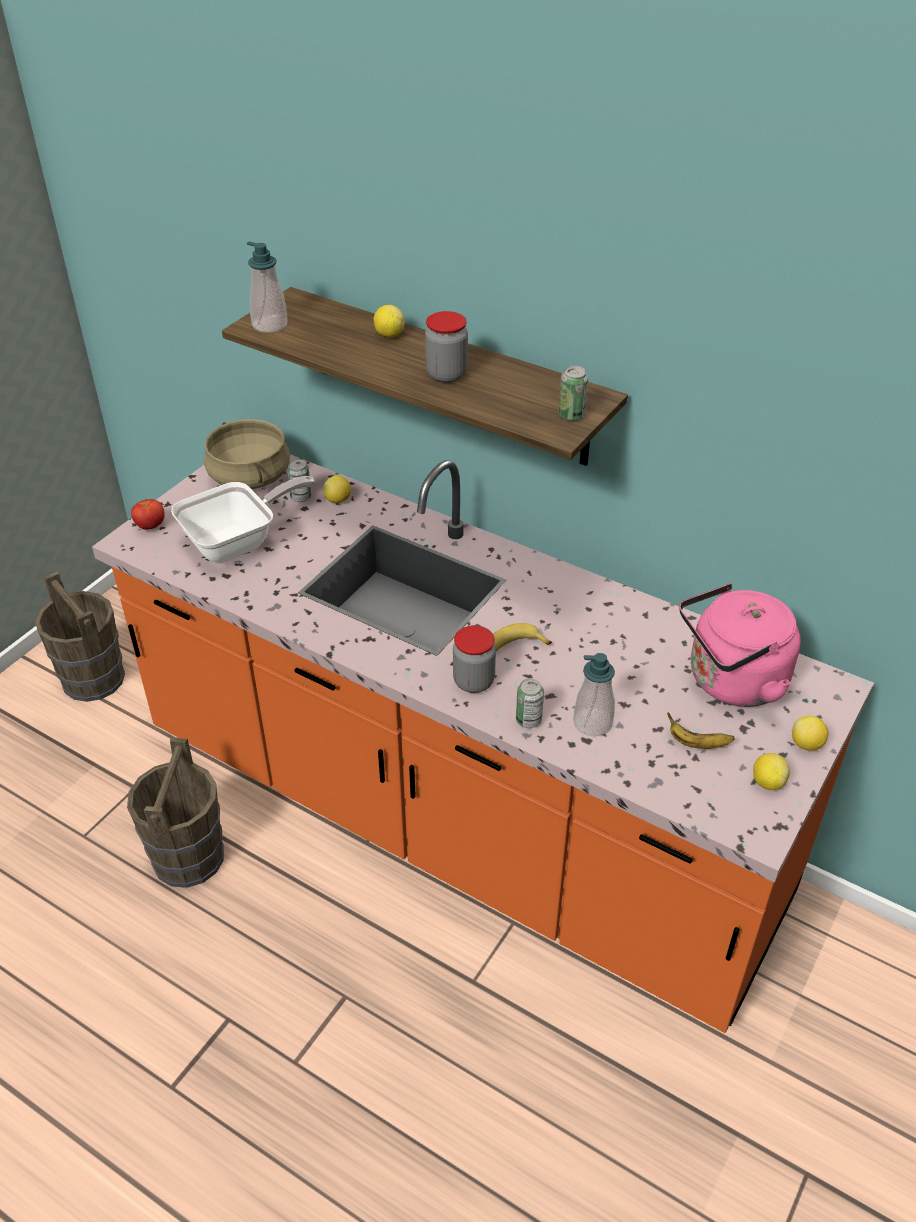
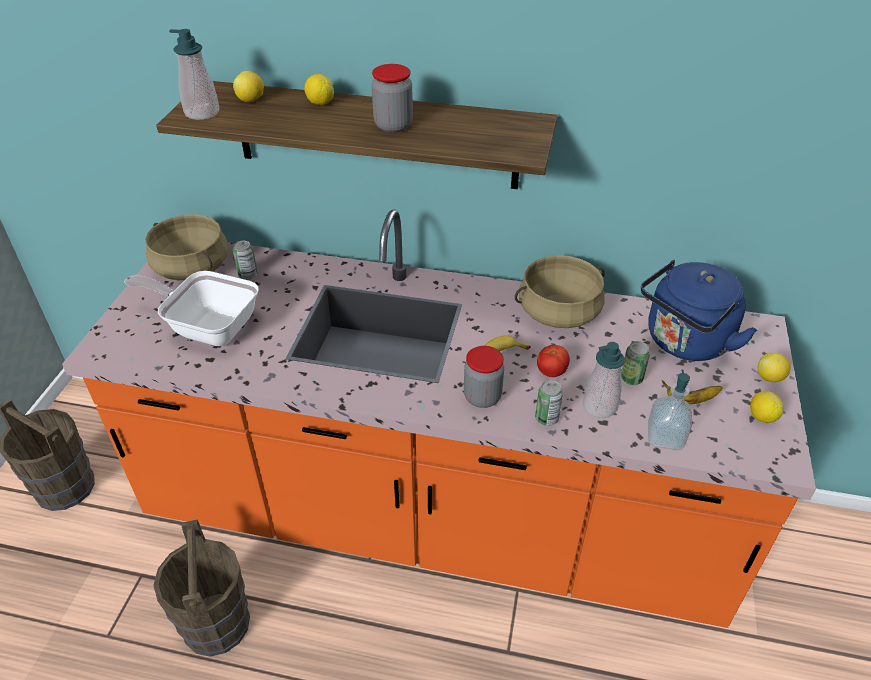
camera: 20 degrees left, 0 degrees up
tomato [131,499,165,530] -> tomato moved to [537,345,570,377]
frying pan [171,476,315,563] -> frying pan turned 105 degrees counterclockwise [124,271,259,346]
lemon [323,475,351,503] -> lemon moved to [233,71,264,102]
can [559,366,588,421] -> can moved to [621,341,650,385]
pink kettle [679,583,801,707] -> blue kettle [641,260,757,361]
none -> beige cooking pot [515,255,605,328]
none -> soap dispenser [648,370,692,450]

